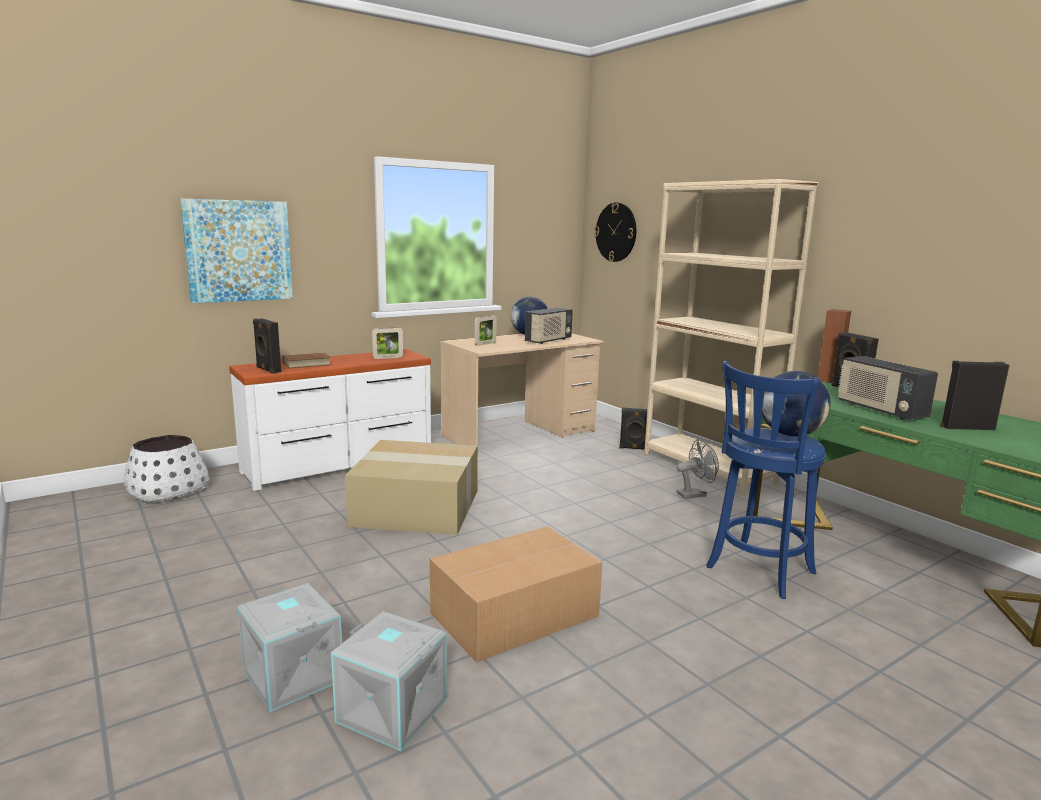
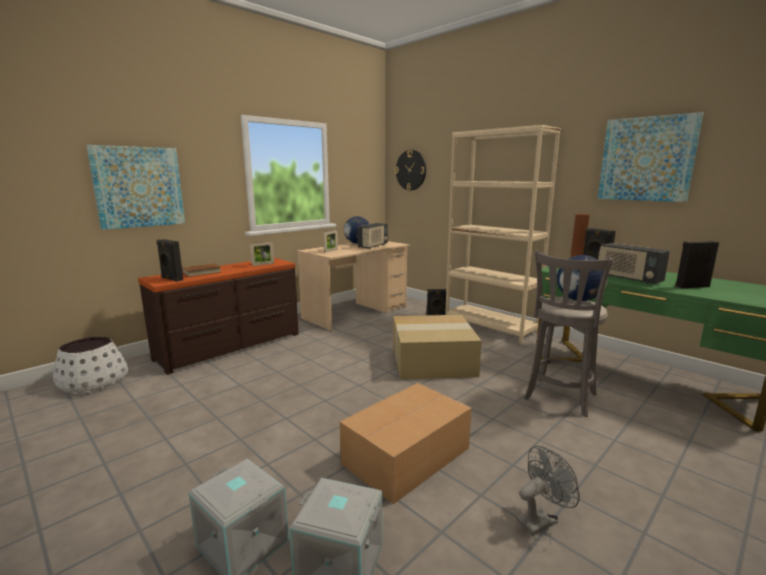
camera: 10 degrees left, 0 degrees up
white dresser [229,349,431,491] -> brown dresser [138,258,299,375]
cardboard box [345,440,478,535] -> cardboard box moved to [393,315,482,380]
grey fan [677,440,719,499] -> grey fan moved to [516,446,580,536]
blue stool [706,361,826,599] -> grey stool [524,250,613,417]
none -> picture [598,112,703,202]

